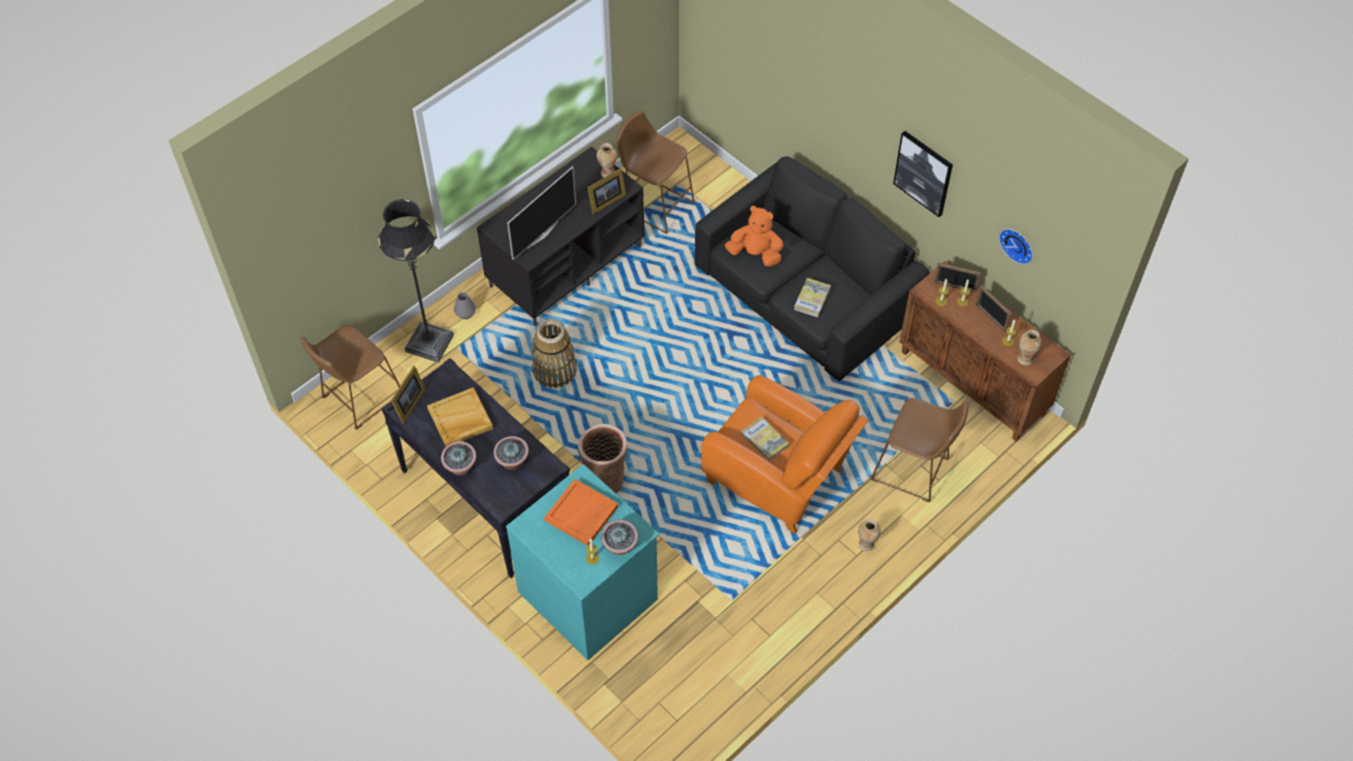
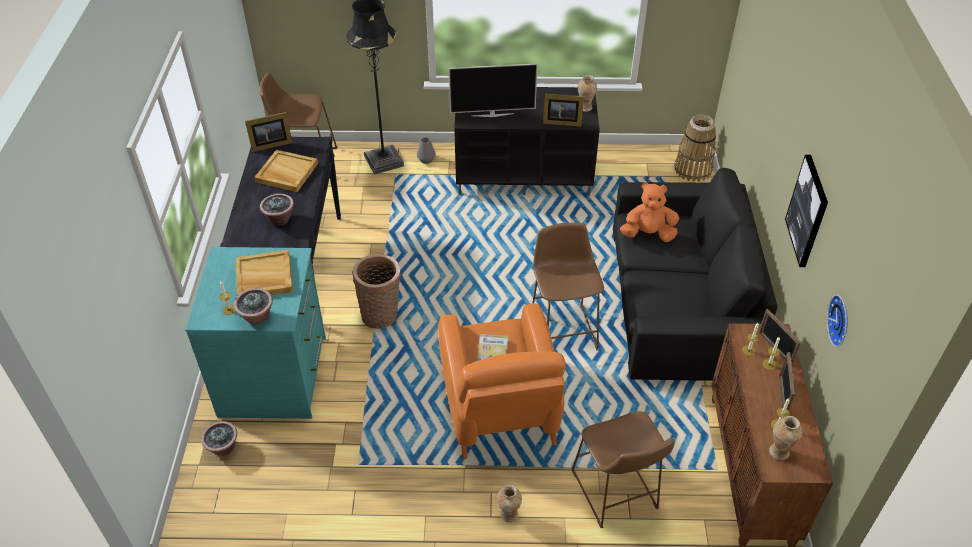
camera: 45 degrees right, 10 degrees down
potted plant [441,441,476,475] -> potted plant moved to [201,421,237,456]
basket [532,319,577,388] -> basket moved to [674,115,716,182]
orange tray [544,479,618,546] -> beige tray [236,250,293,296]
brown stool [617,110,695,234] -> brown stool moved to [532,223,604,350]
orange plush toy [725,206,784,266] -> orange plush toy turned 60 degrees counterclockwise [620,182,679,242]
book [794,278,831,317] -> none

